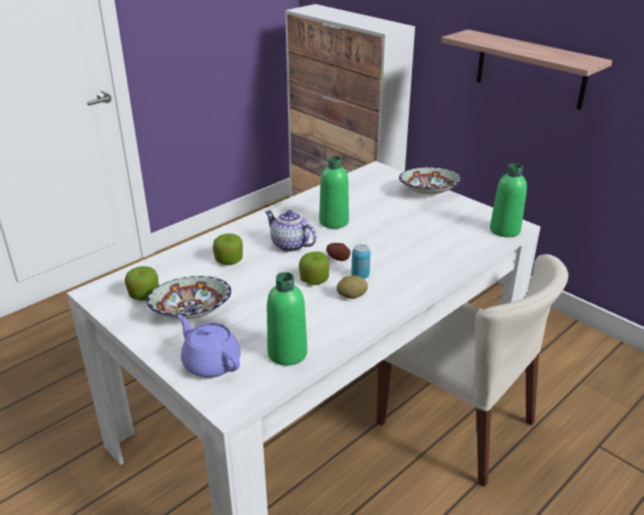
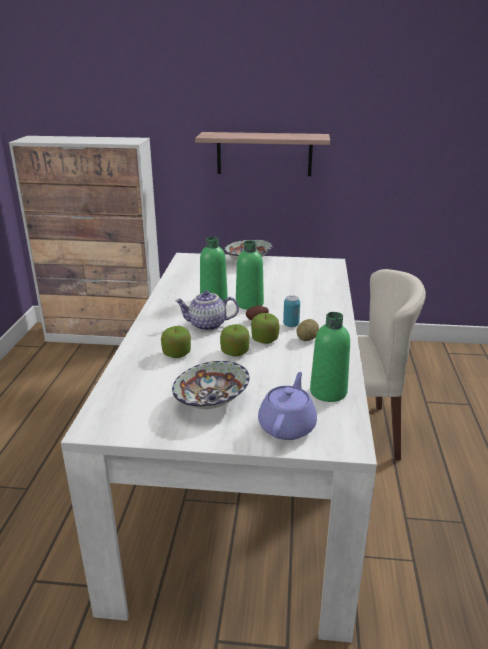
camera: 40 degrees left, 5 degrees down
apple [125,266,159,301] -> apple moved to [220,324,249,356]
purple teapot [178,314,240,378] -> purple teapot turned 105 degrees clockwise [258,372,317,440]
green bottle [490,163,527,237] -> green bottle moved to [236,240,264,310]

